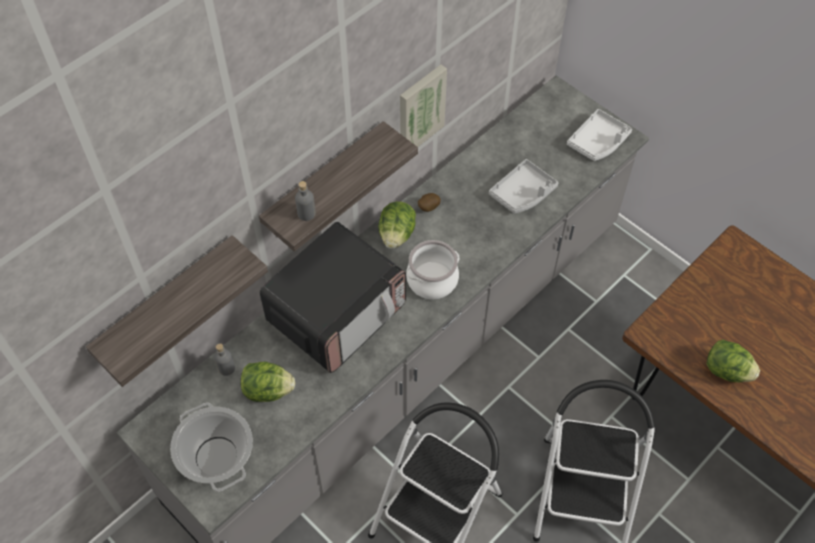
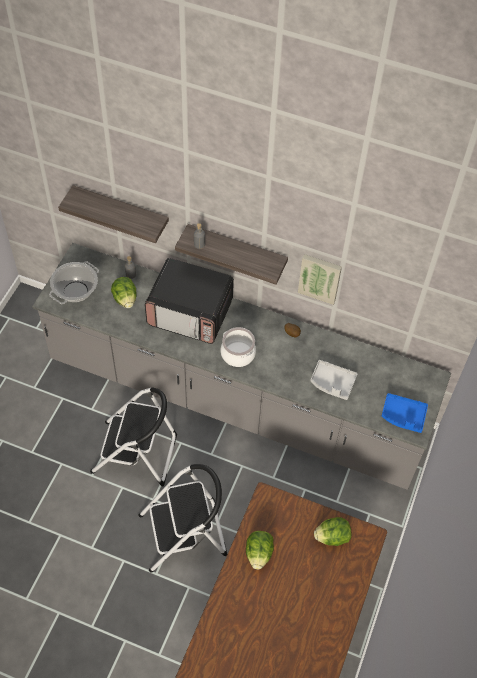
camera: 65 degrees right, 0 degrees up
lettuce [378,201,416,249] -> lettuce moved to [314,517,352,546]
white tray [567,109,632,161] -> blue tray [382,393,428,433]

